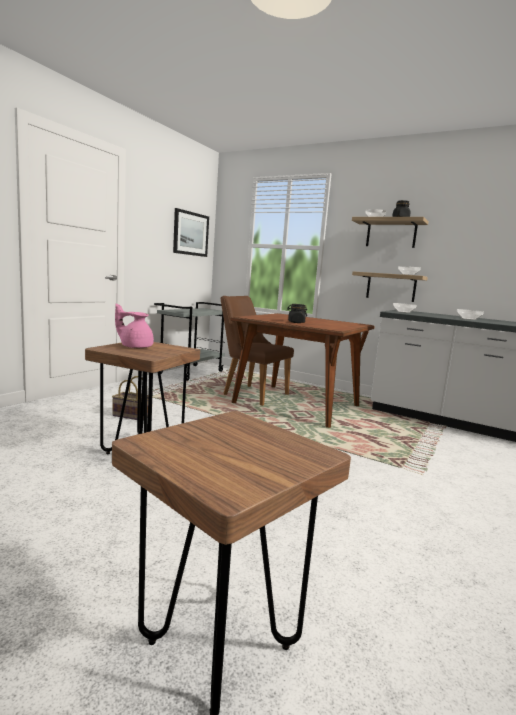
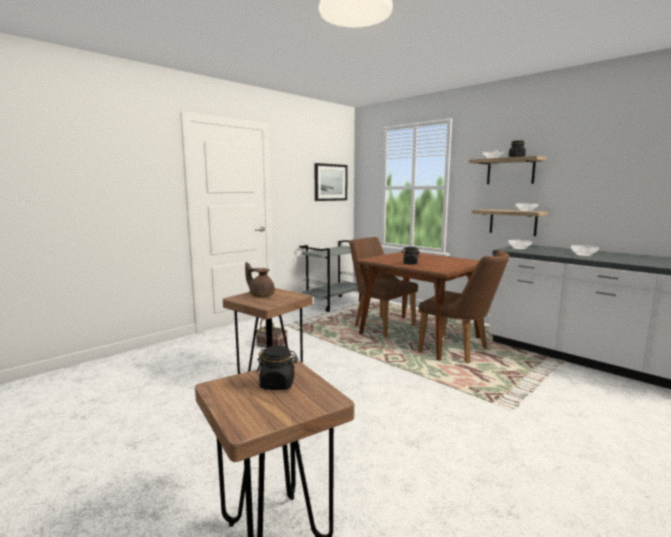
camera: 15 degrees right, 0 degrees up
pink teapot [115,304,154,348] -> brown teapot [245,262,275,297]
none -> black jar [257,346,298,390]
none -> brown chair [418,251,509,364]

